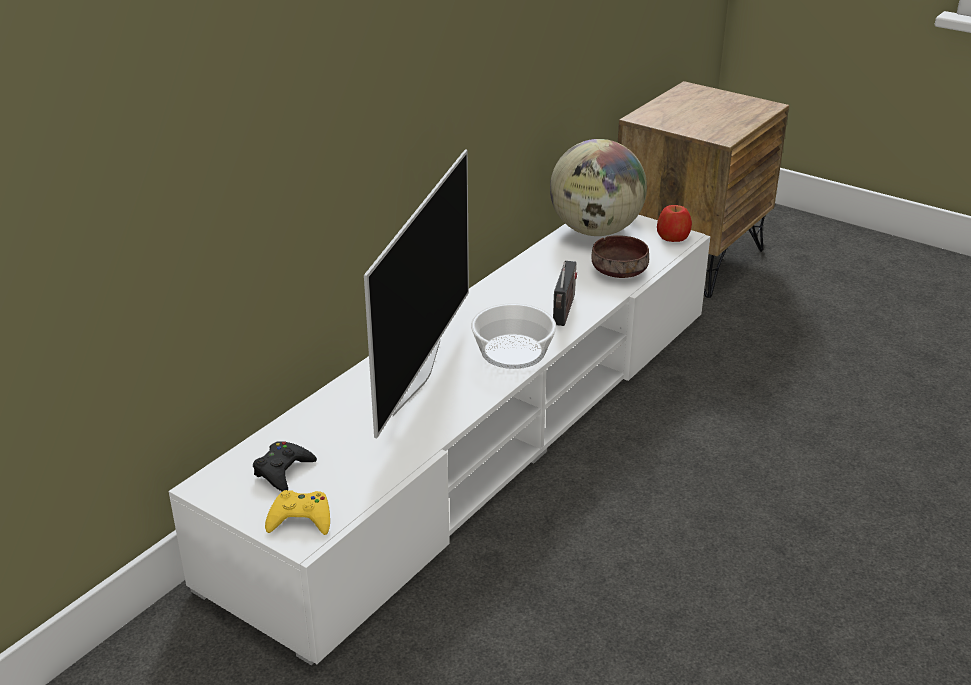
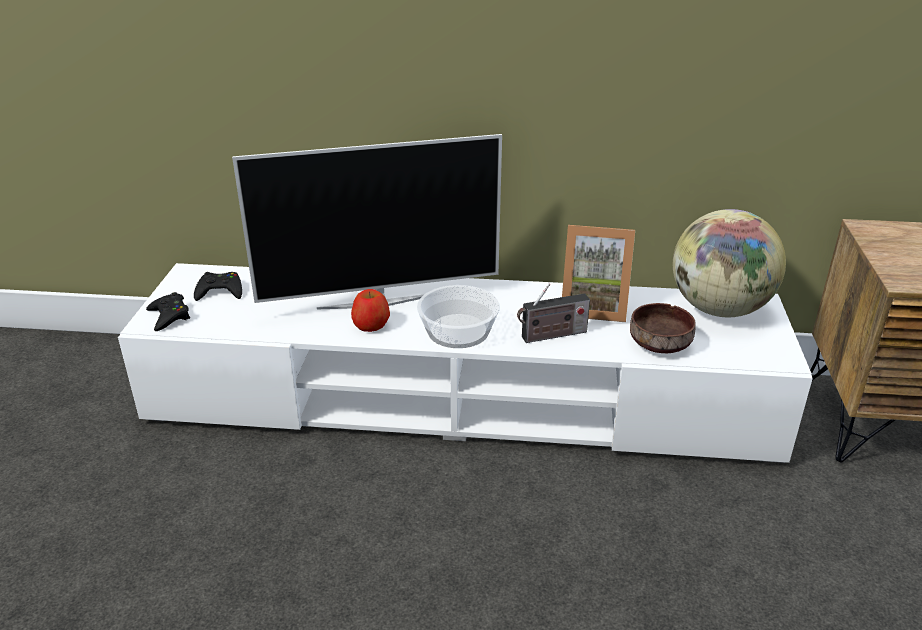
camera: 60 degrees right, 0 degrees up
yellow game controller [265,490,330,535] -> black game controller [146,292,190,331]
apple [657,205,692,242] -> apple moved to [351,289,390,332]
none -> picture frame [562,225,635,322]

